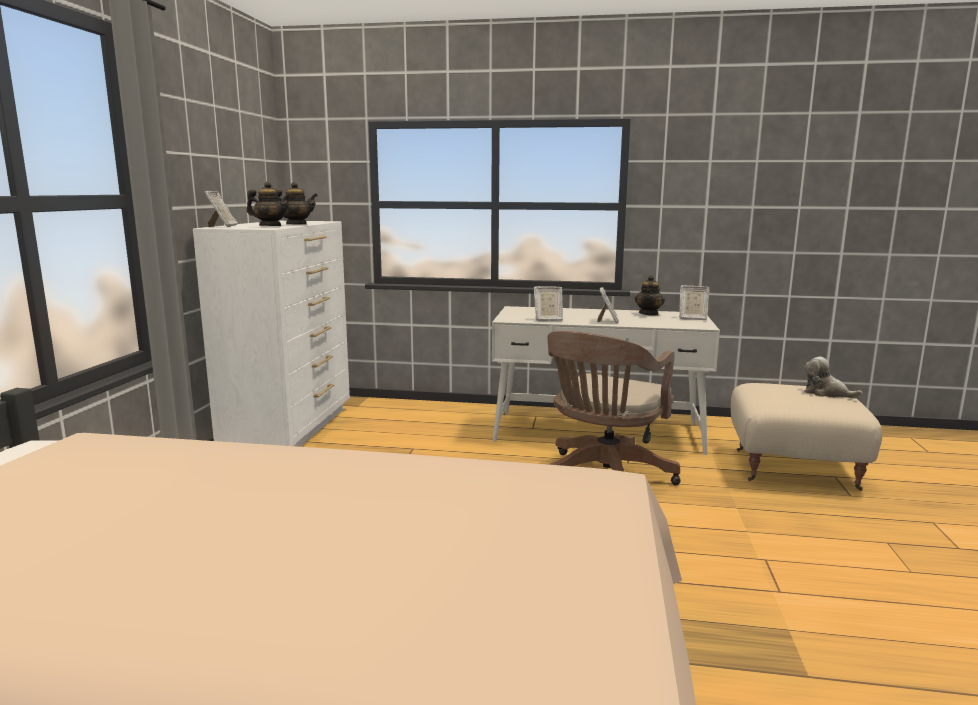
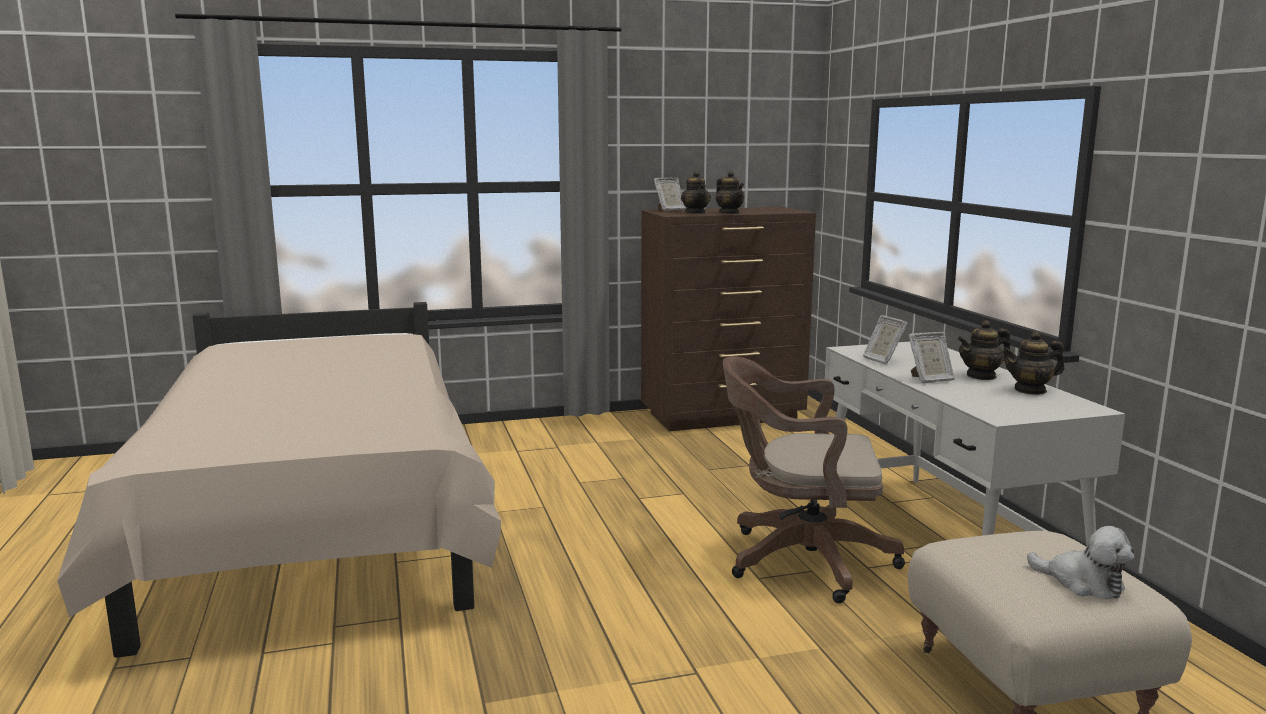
camera: 65 degrees right, 0 degrees up
white dresser [193,221,350,447] -> brown dresser [641,207,816,431]
picture frame [679,285,710,320] -> none
plush toy [804,357,863,398] -> plush toy turned 120 degrees clockwise [1027,526,1135,599]
none -> teapot [958,320,1010,380]

